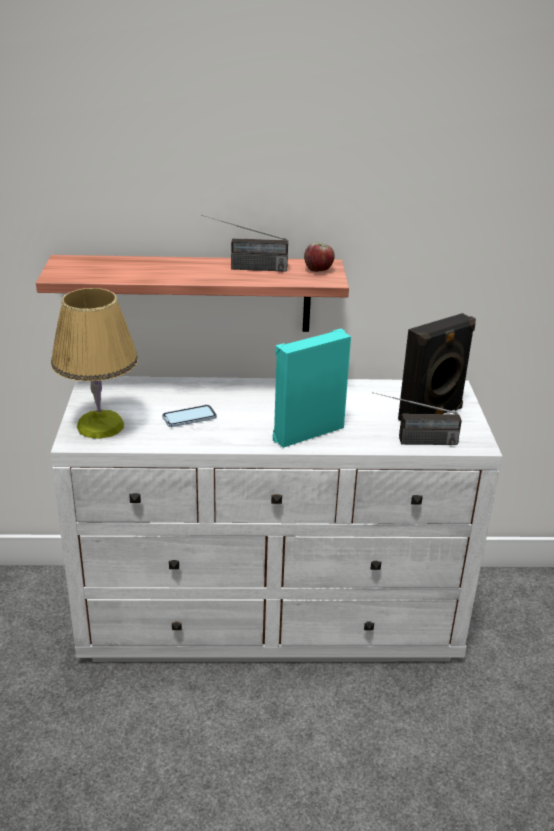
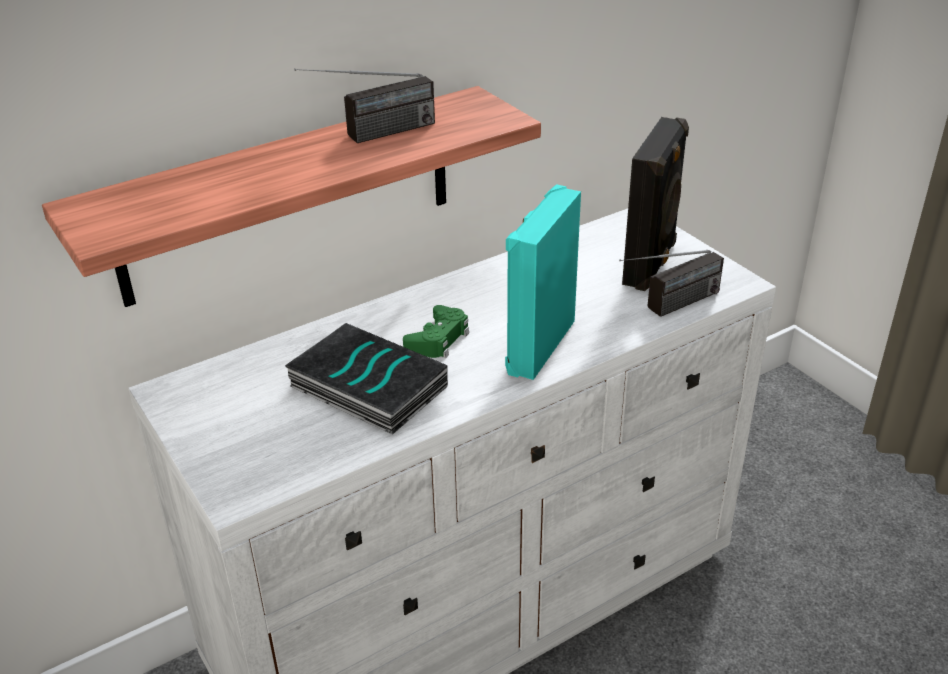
camera: 30 degrees left, 5 degrees up
table lamp [51,288,138,439] -> none
phone [162,405,217,427] -> book [285,323,448,435]
apple [304,243,335,272] -> none
none -> green game controller [403,305,469,358]

